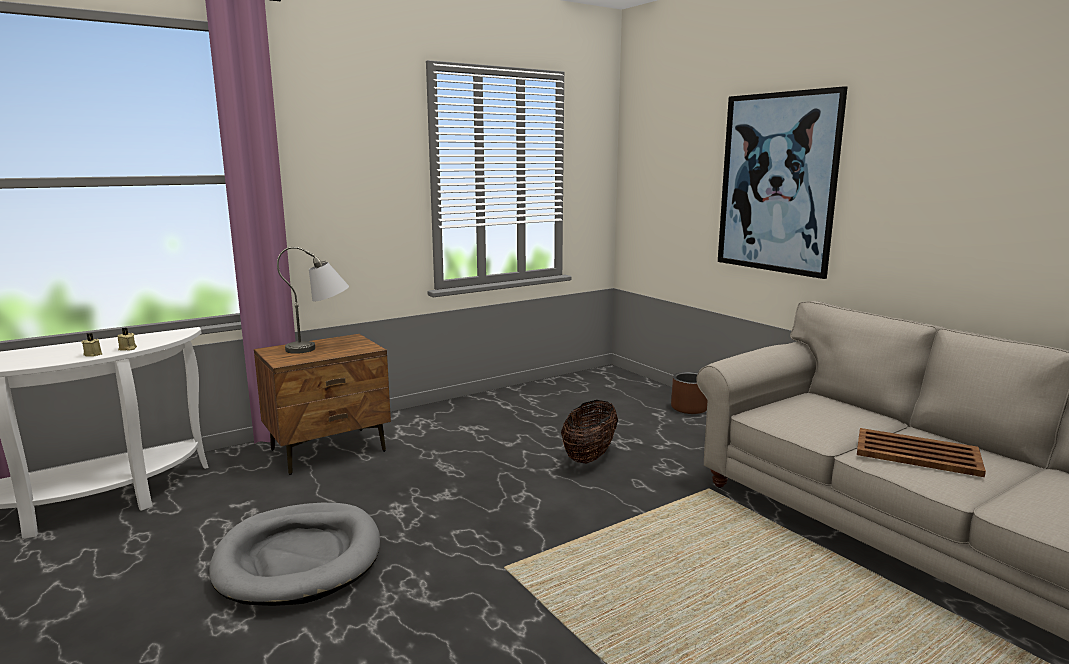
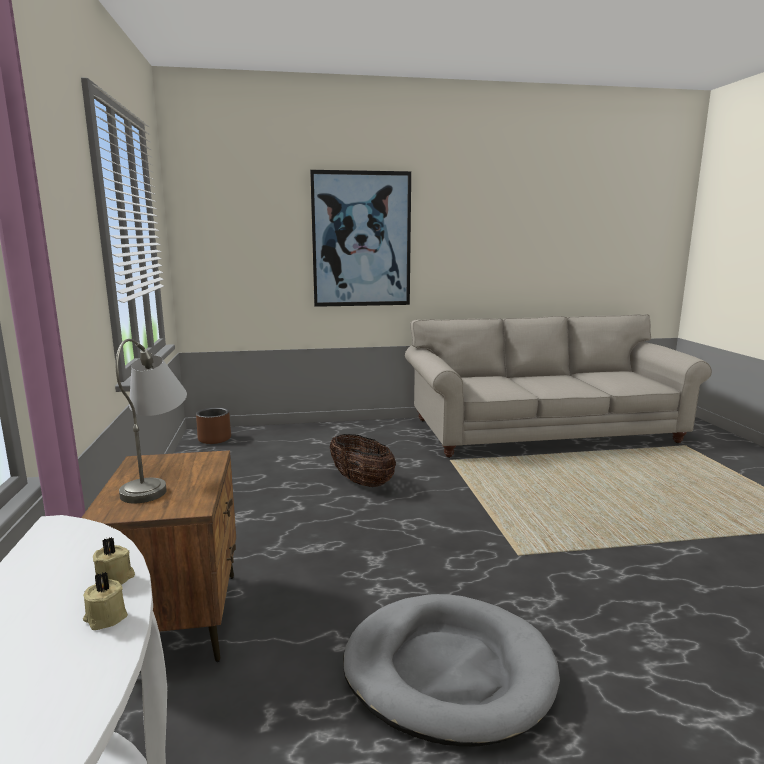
camera: 65 degrees left, 0 degrees up
brown planter [671,372,707,414] -> brown planter moved to [196,408,231,444]
brown tray [857,428,986,477] -> none

